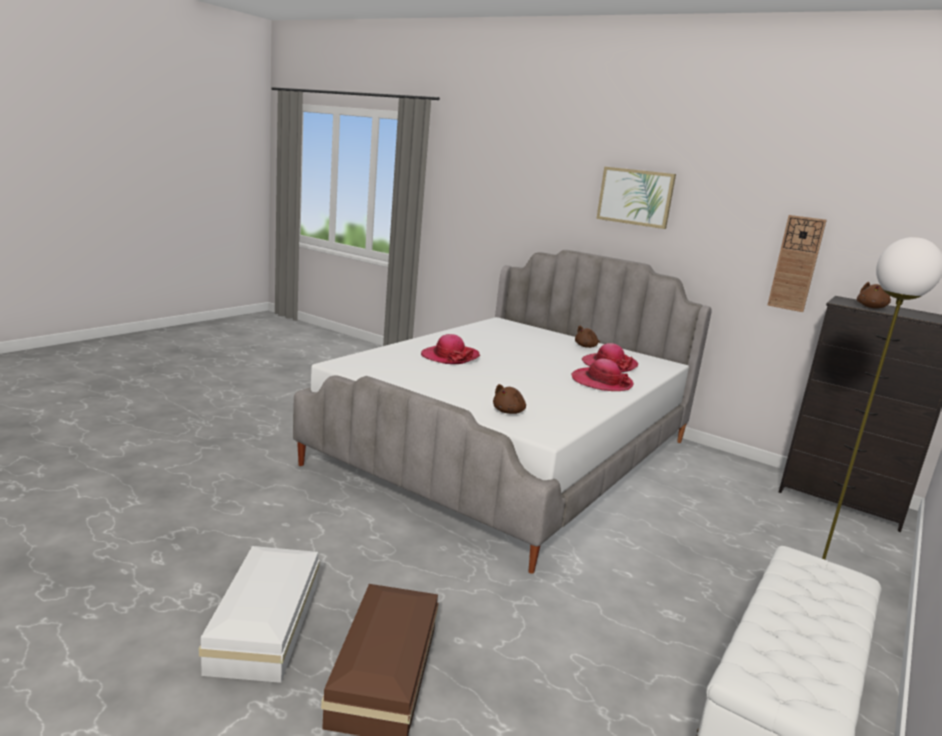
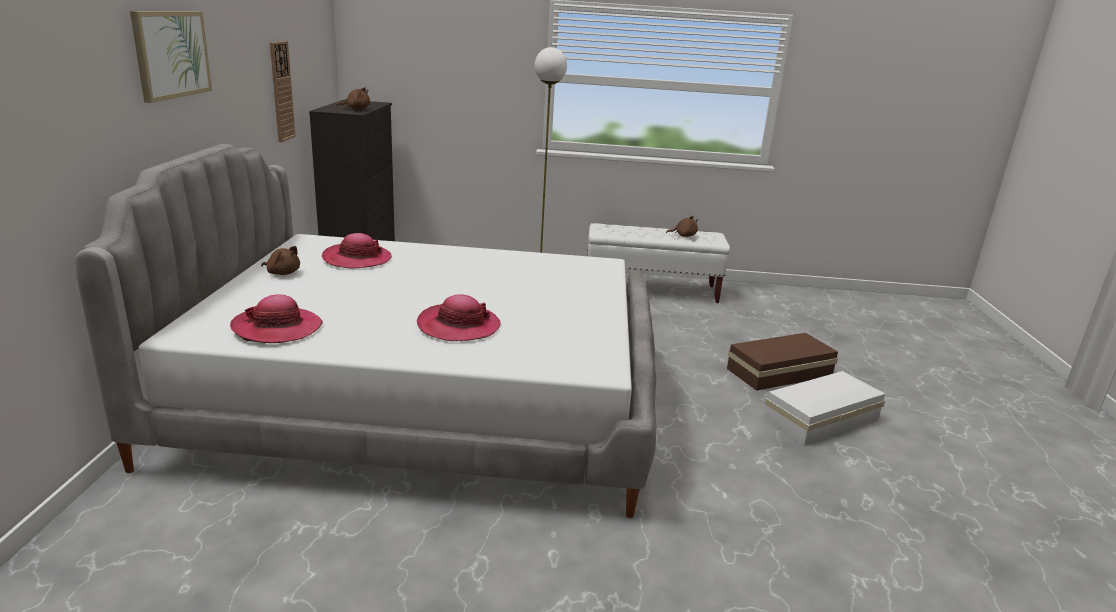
camera: 120 degrees left, 5 degrees up
brown plush toy [493,384,526,414] -> brown plush toy moved to [666,216,698,237]
hat [572,359,634,391] -> hat moved to [230,294,323,343]

